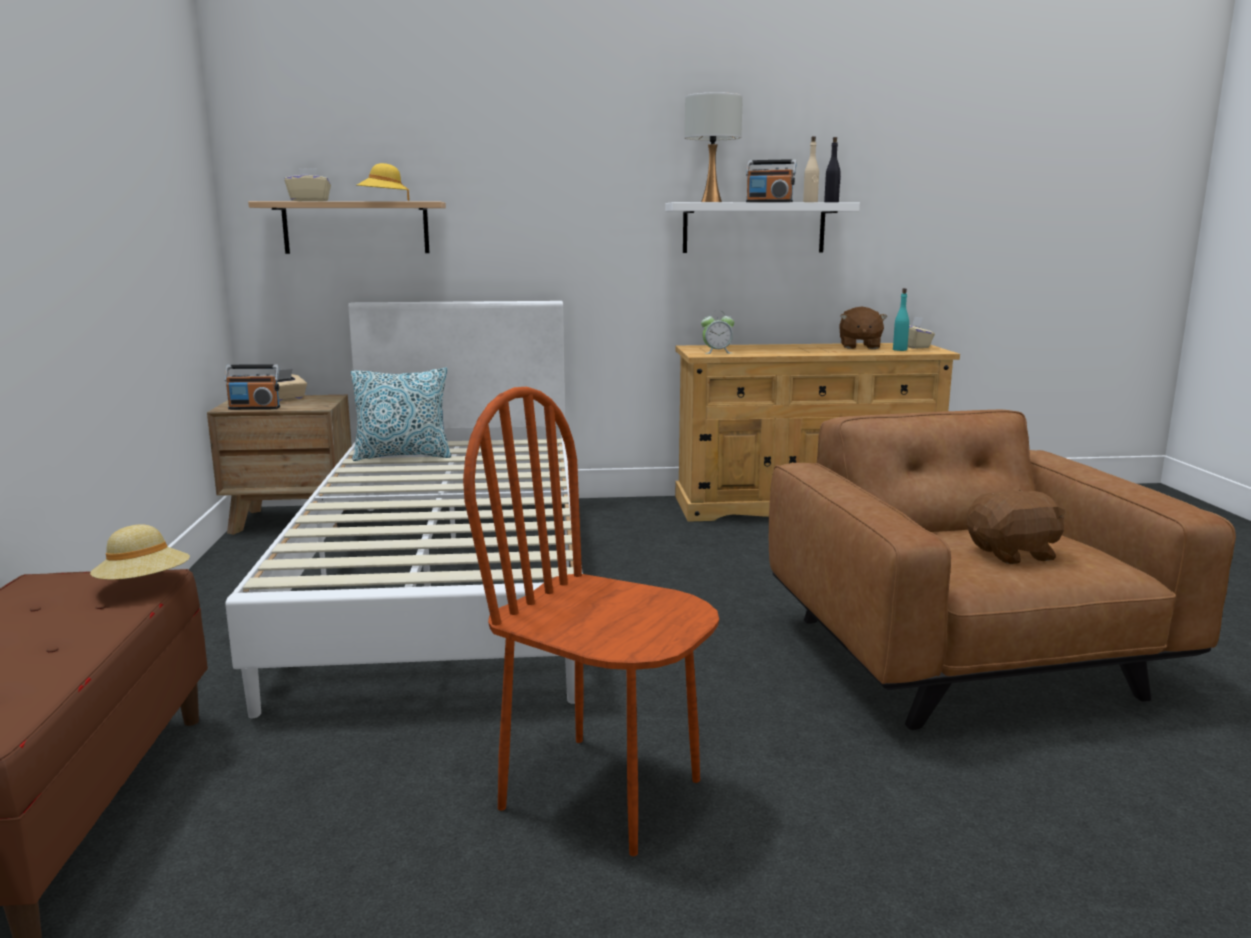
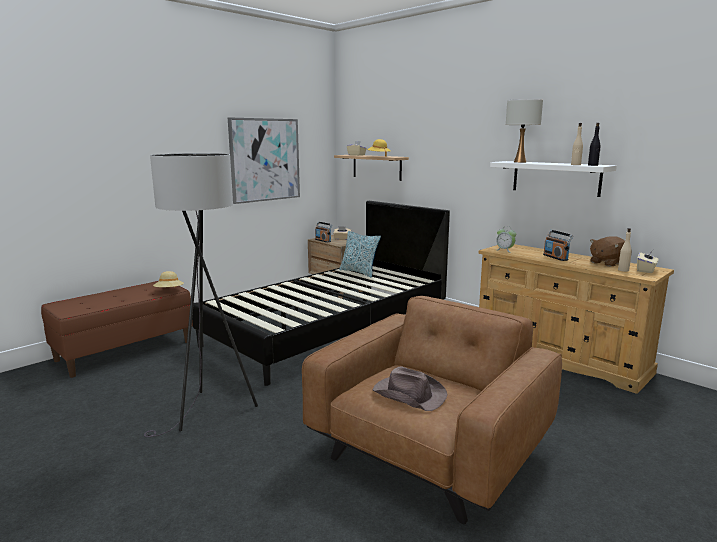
camera: 50 degrees right, 0 degrees up
white bed [225,301,583,719] -> black bed [192,201,450,386]
brown chair [463,387,719,856] -> grey floor lamp [144,153,258,437]
radio [746,159,797,202] -> radio moved to [543,230,573,261]
turquoise bottle [893,288,909,351] -> beige bottle [618,228,632,272]
brown plush toy [967,490,1066,564] -> brown hat [373,366,447,411]
none -> picture [228,118,300,204]

